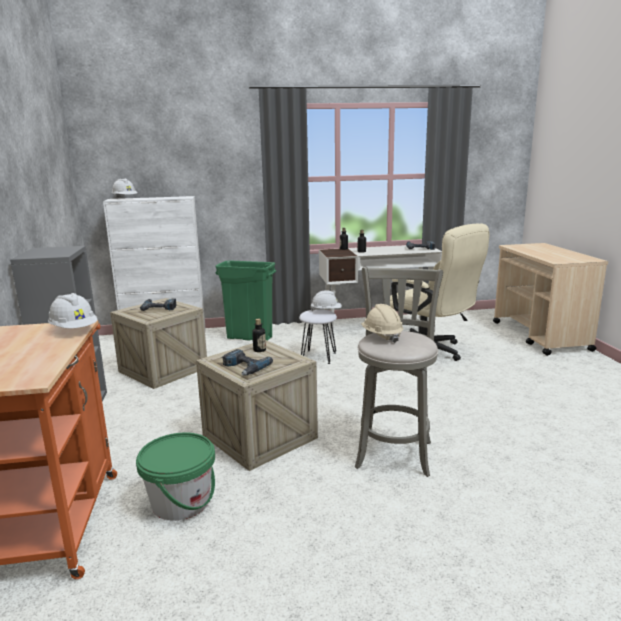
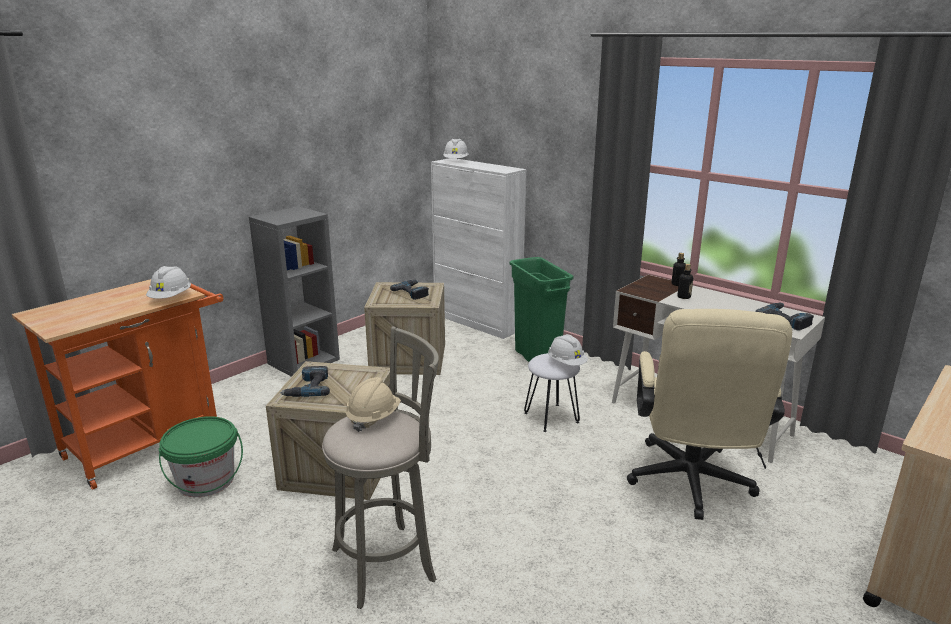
camera: 50 degrees right, 5 degrees up
bottle [252,319,266,352] -> none

